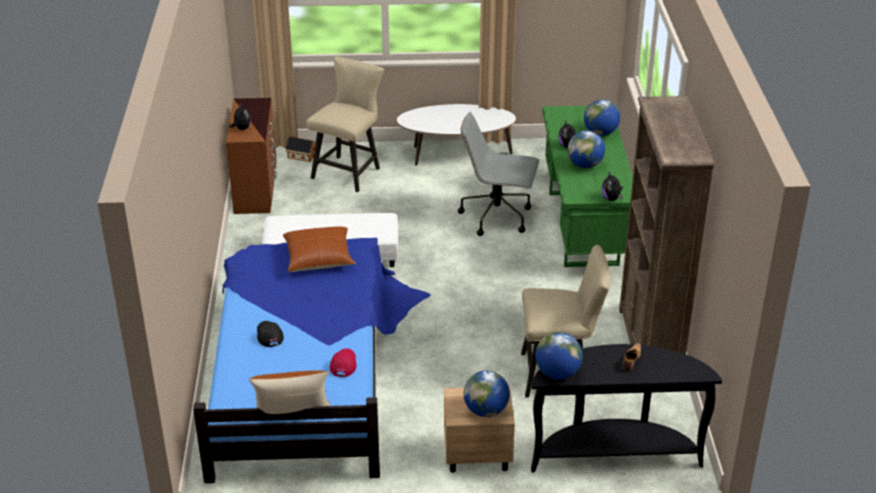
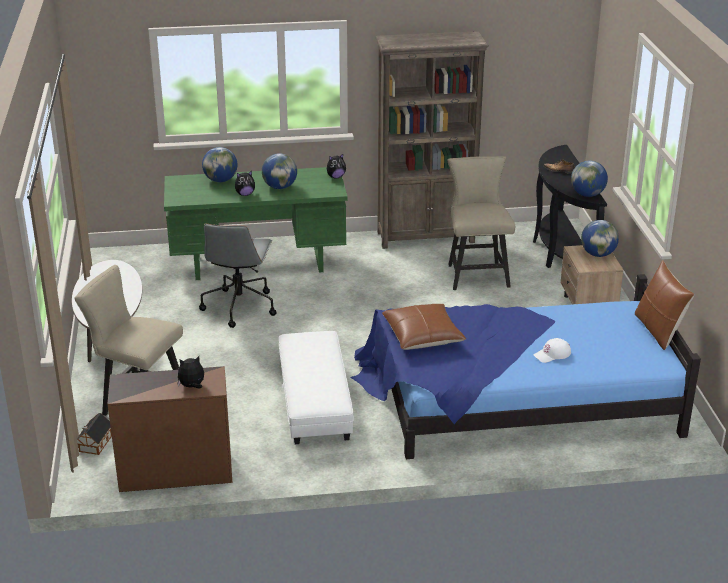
camera: 95 degrees left, 5 degrees down
black cap [257,321,284,347] -> white cap [534,338,571,363]
red cap [330,348,357,377] -> none

